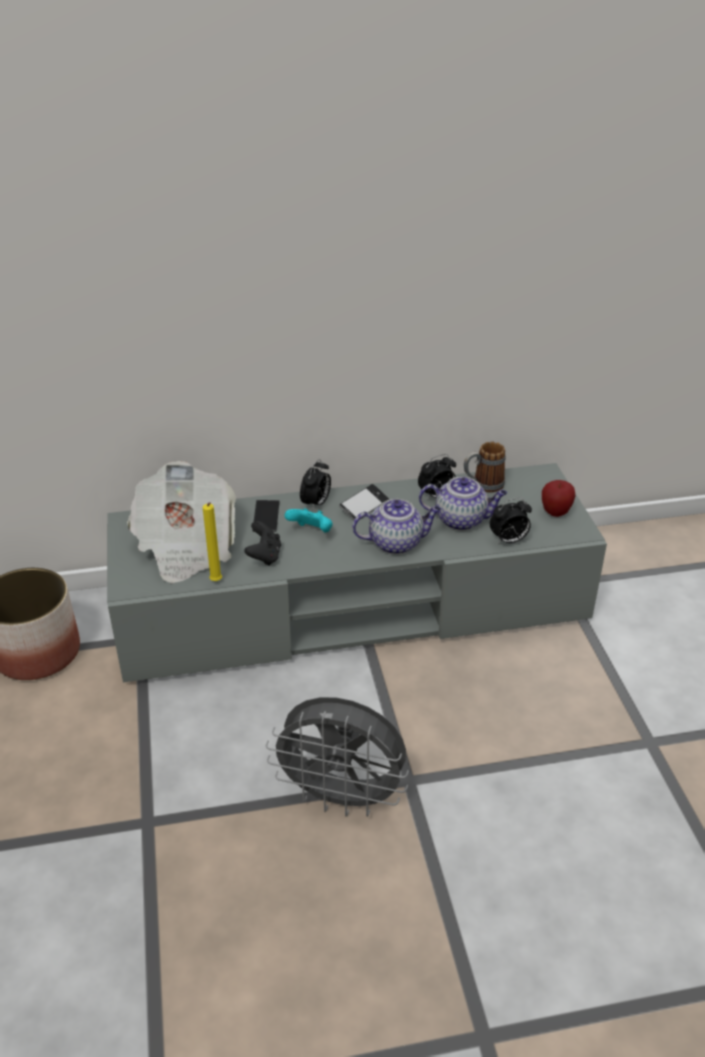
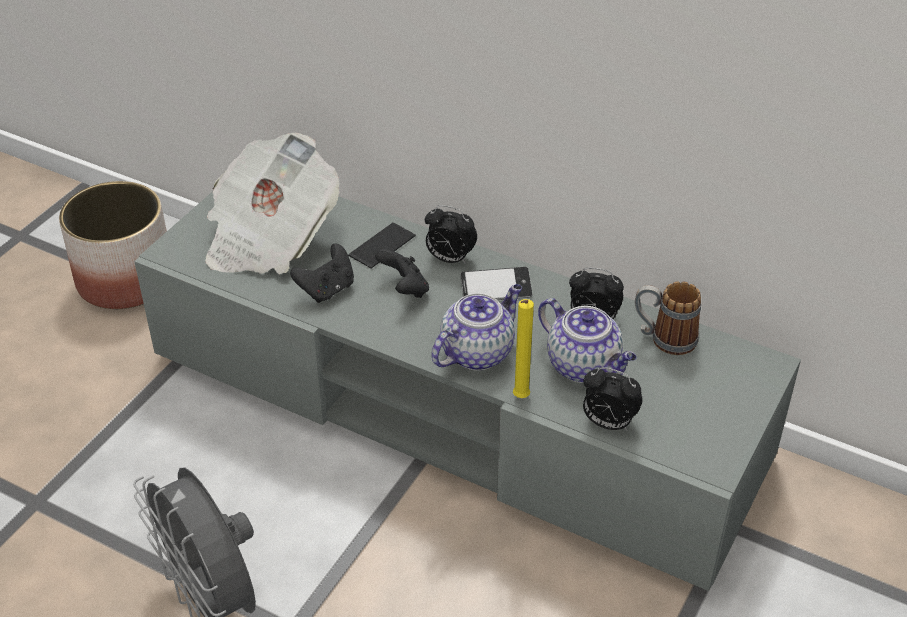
camera: 40 degrees right, 5 degrees up
yellow candle [203,502,222,581] -> yellow candle moved to [513,299,534,398]
turquoise game controller [284,508,333,533] -> black game controller [375,249,429,298]
alarm clock [300,459,331,511] -> alarm clock turned 45 degrees clockwise [425,205,477,264]
teapot [352,499,441,554] -> teapot turned 75 degrees counterclockwise [431,284,522,371]
apple [542,480,575,517] -> none

